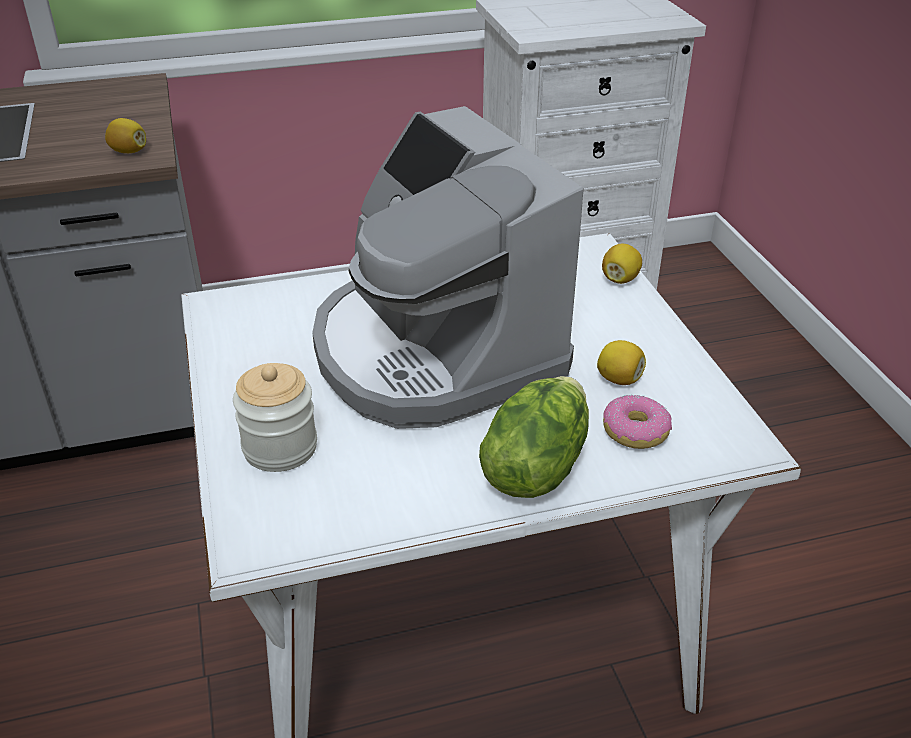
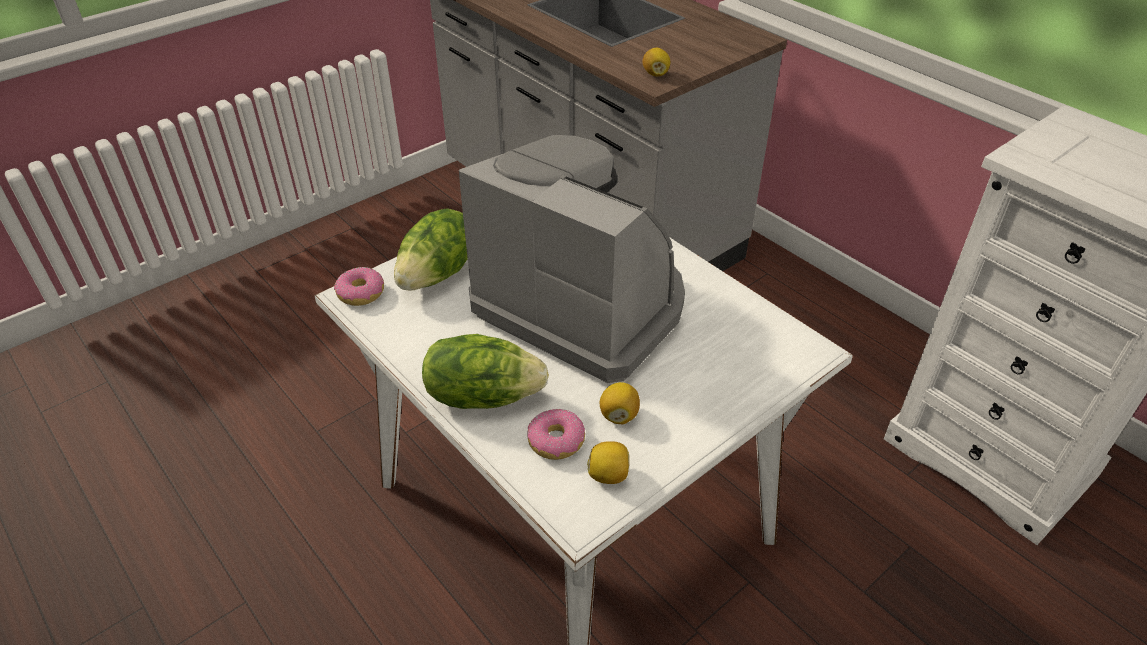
camera: 65 degrees right, 5 degrees up
jar [233,363,317,472] -> lettuce [394,208,468,290]
coffee machine [312,106,584,429] -> coffee machine turned 90 degrees clockwise [459,135,685,383]
lemon [602,244,642,284] -> lemon moved to [587,441,629,484]
none -> donut [334,267,384,306]

